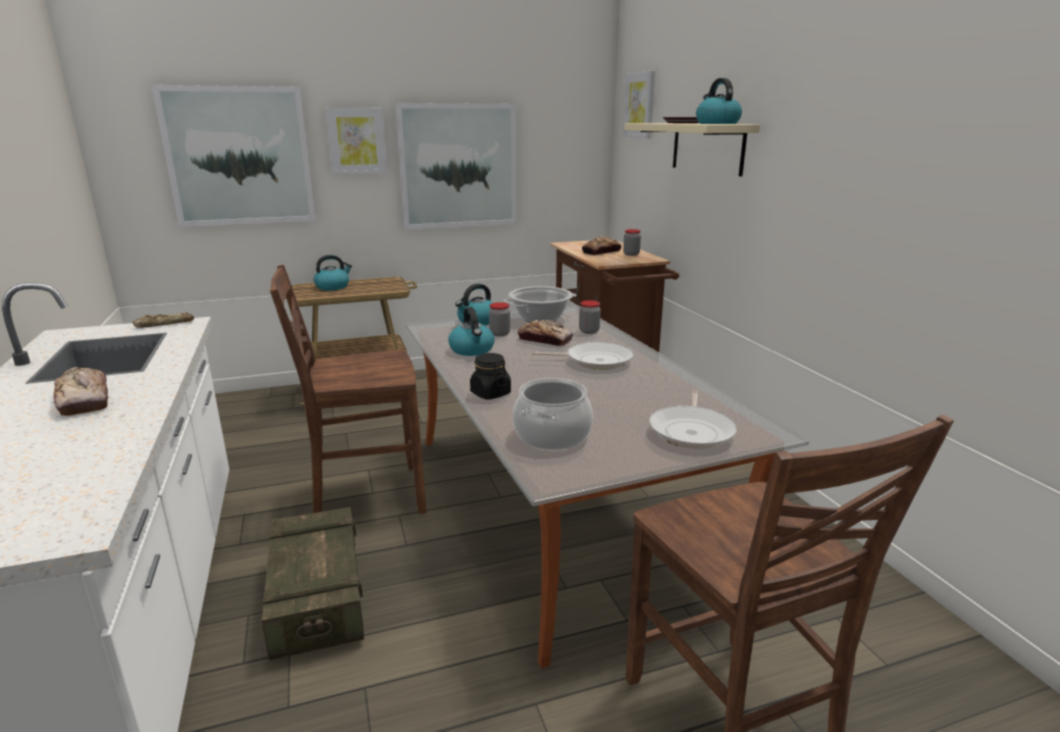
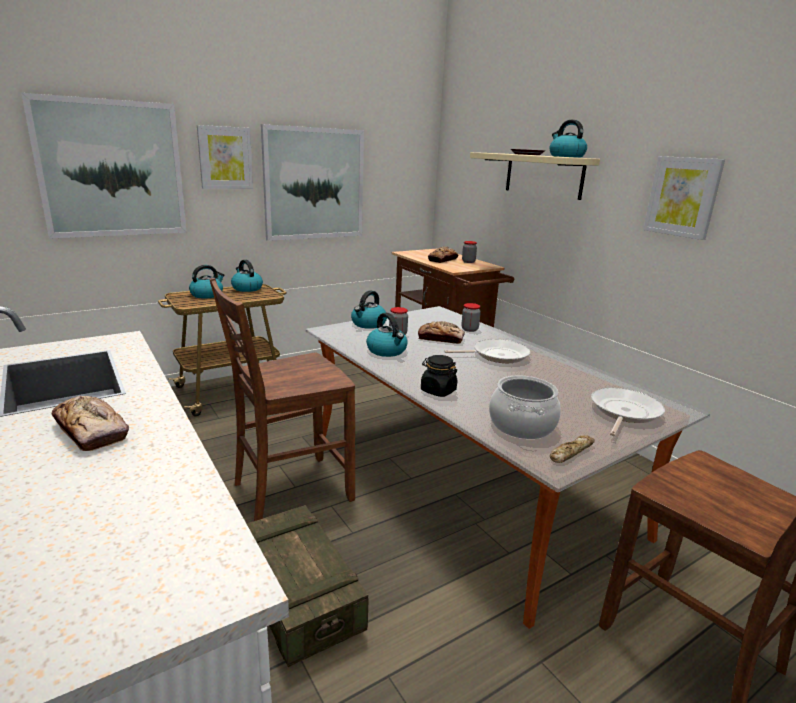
camera: 15 degrees left, 0 degrees up
bread [132,313,194,328] -> bread moved to [550,435,595,463]
cooking pot [504,286,577,323] -> none
picture [623,71,655,139] -> picture moved to [643,156,725,240]
frying pan [649,391,737,449] -> frying pan turned 150 degrees counterclockwise [591,388,665,436]
none -> kettle [231,260,263,292]

